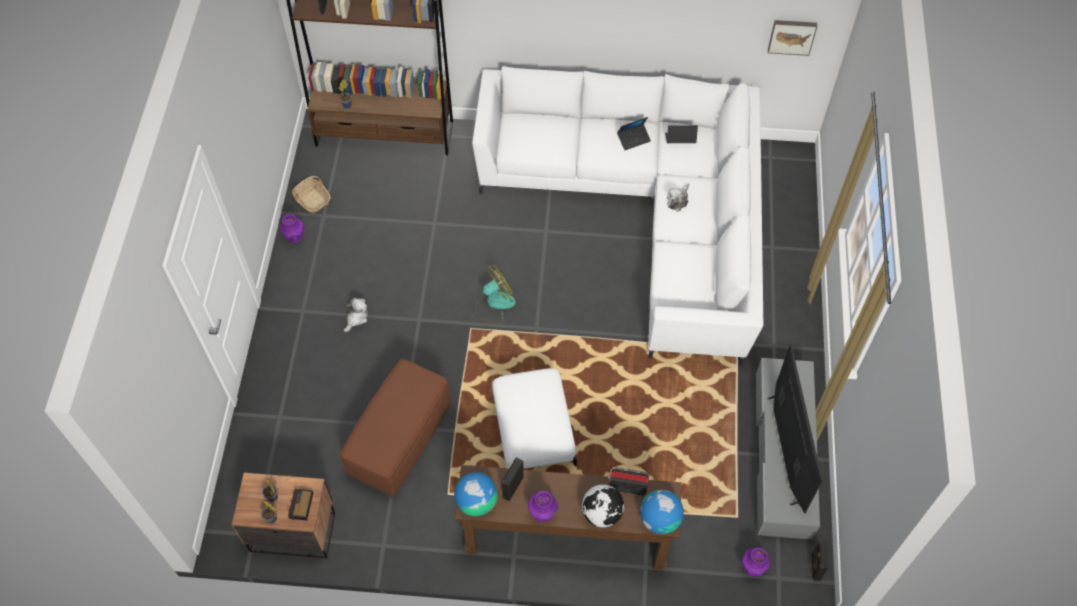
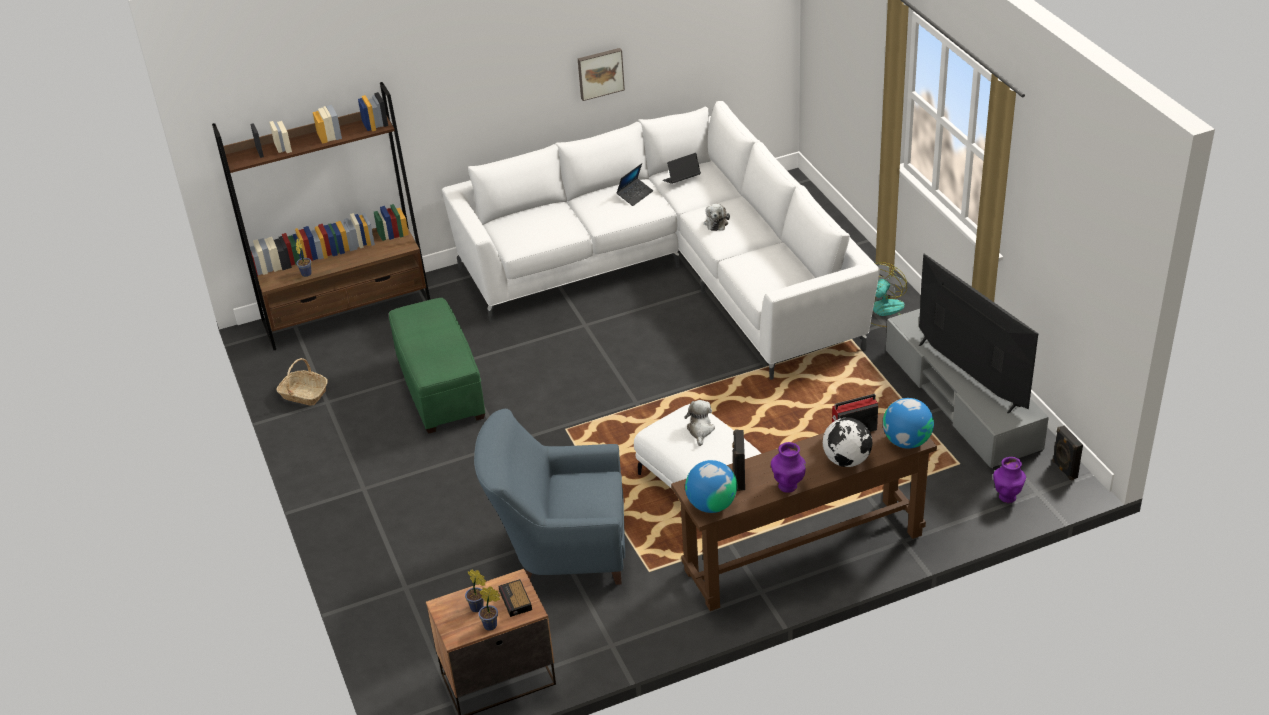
camera: 25 degrees left, 20 degrees down
purple vase [280,214,304,243] -> none
brown ottoman [340,359,451,497] -> blue armchair [474,409,625,585]
plush toy [344,298,368,332] -> plush toy moved to [684,400,715,446]
fan [475,265,516,324] -> fan moved to [871,262,907,327]
picture [768,20,817,56] -> picture moved to [578,48,625,101]
none -> green ottoman [389,298,485,434]

